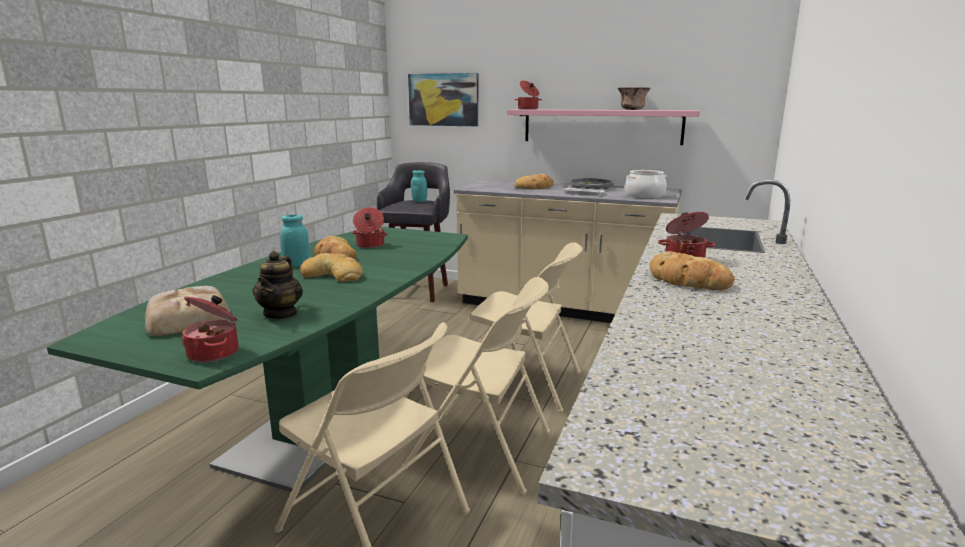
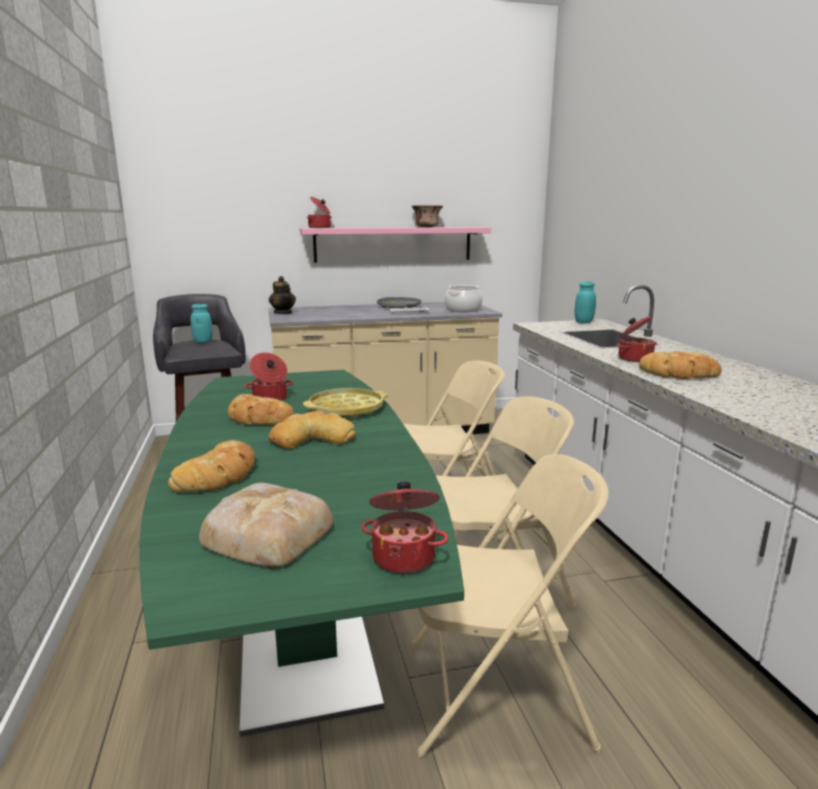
camera: 35 degrees left, 0 degrees up
teapot [252,251,303,319] -> teapot moved to [269,276,296,314]
turquoise jar [280,215,309,267] -> turquoise jar moved to [575,282,596,323]
picture [408,73,478,126] -> none
bread [514,174,554,189] -> bread moved to [168,440,255,493]
none -> yellow tray [303,388,388,418]

